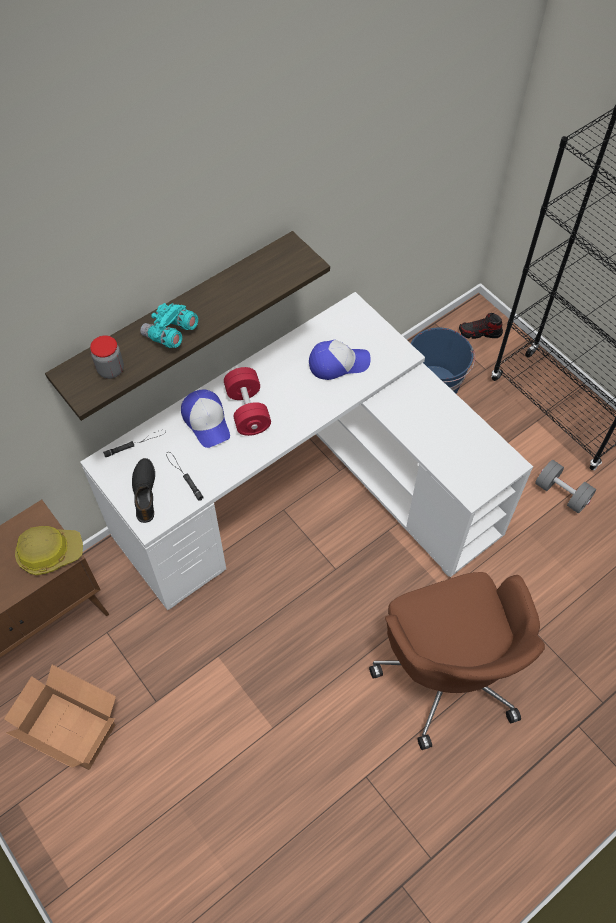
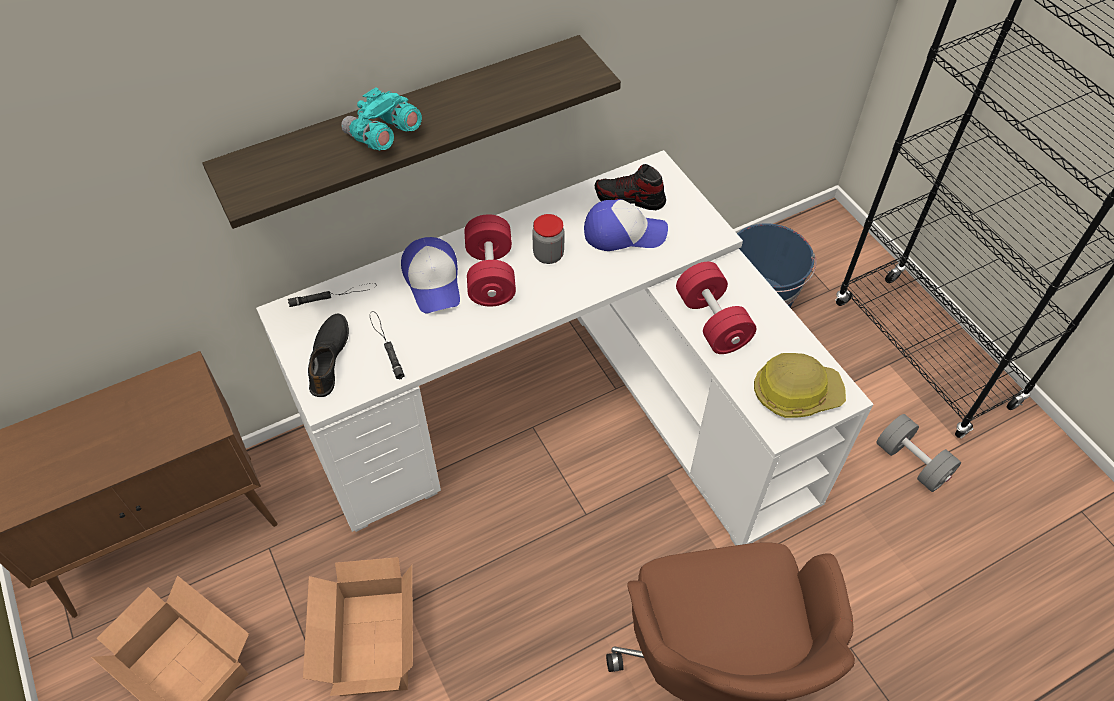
camera: 10 degrees right, 5 degrees down
hard hat [15,526,83,575] -> hard hat moved to [754,353,846,418]
jar [90,335,124,379] -> jar moved to [532,214,564,264]
shoe [459,313,503,339] -> shoe moved to [595,164,666,210]
none -> cardboard box [303,557,413,696]
none -> red dumbbell [676,262,756,354]

